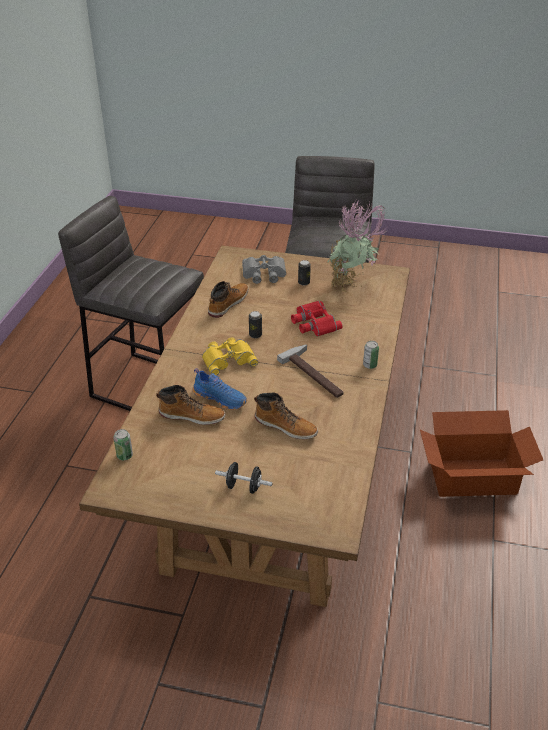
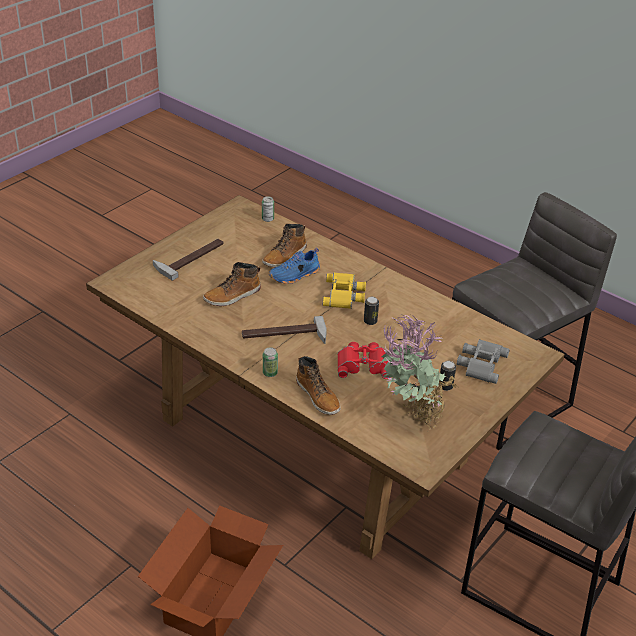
camera: 115 degrees right, 0 degrees up
boot [208,281,249,318] -> boot moved to [296,356,341,415]
black dumbbell [215,462,272,494] -> hammer [153,239,224,281]

